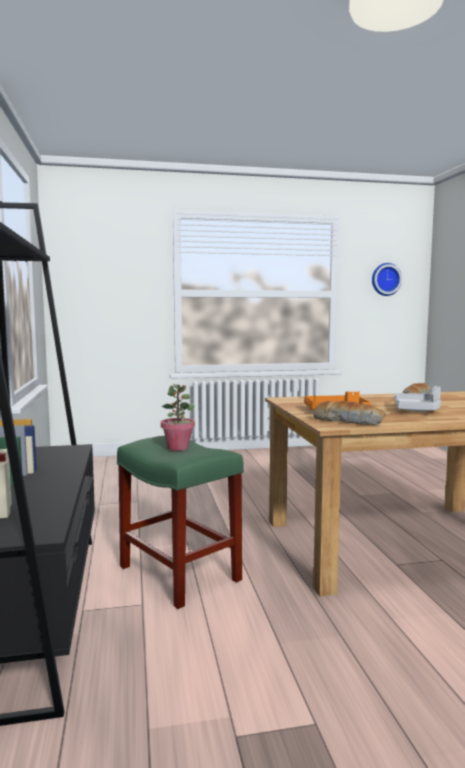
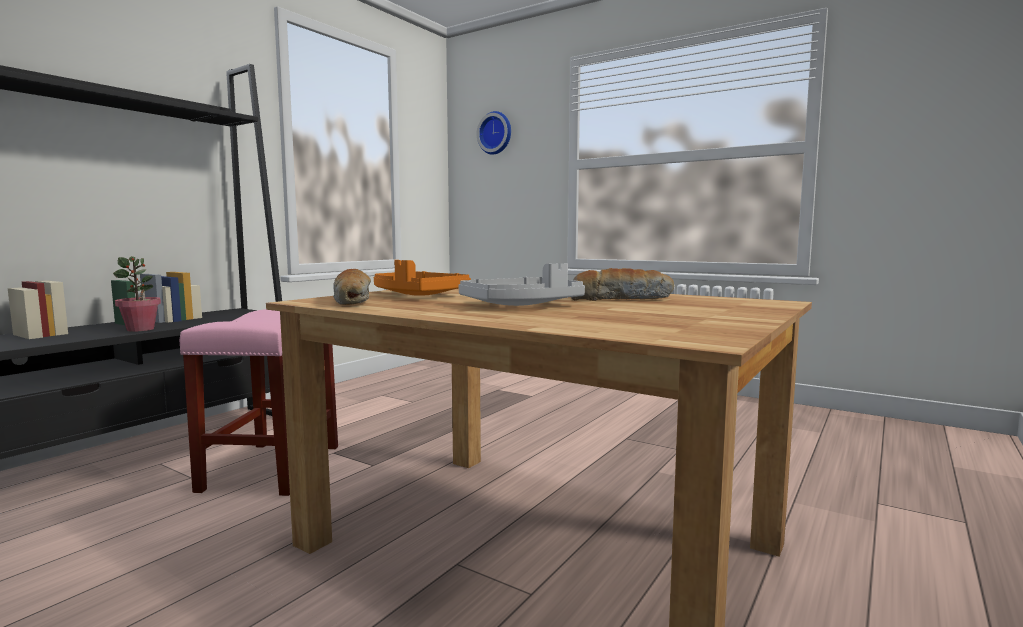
camera: 45 degrees right, 0 degrees up
green stool [117,435,243,609] -> pink stool [180,309,338,496]
potted plant [161,384,195,451] -> potted plant moved to [113,256,161,332]
wall clock [372,263,402,296] -> wall clock moved to [477,111,511,155]

